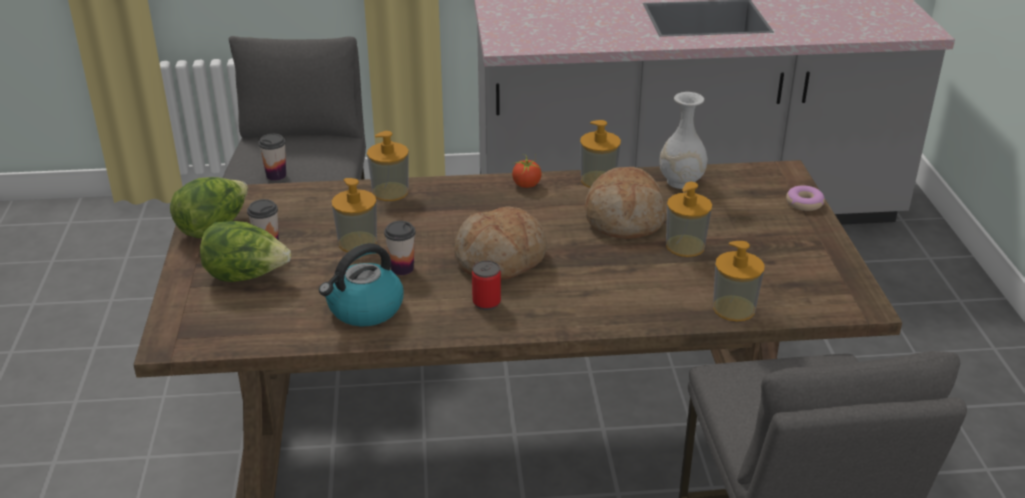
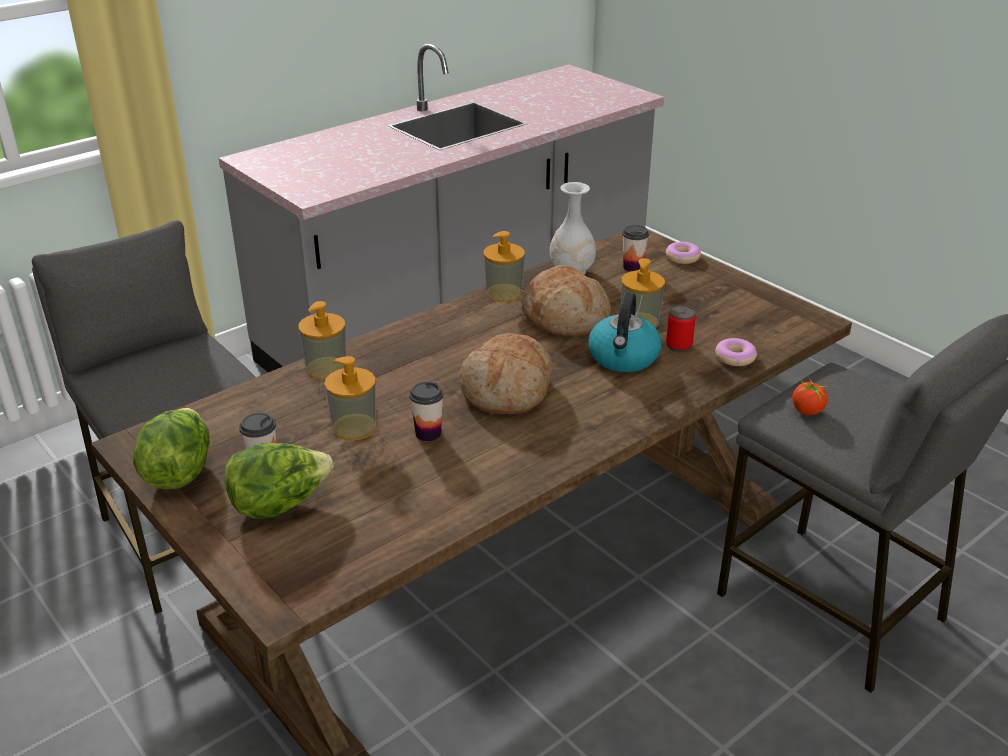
camera: 35 degrees left, 0 degrees up
cup [258,134,286,181] -> cup moved to [622,225,649,272]
kettle [319,243,404,326] -> kettle moved to [588,292,661,372]
can [472,260,501,310] -> can moved to [666,305,696,352]
tomato [512,154,541,188] -> tomato moved to [792,374,828,415]
soap dispenser [713,241,765,321] -> donut [715,338,757,366]

